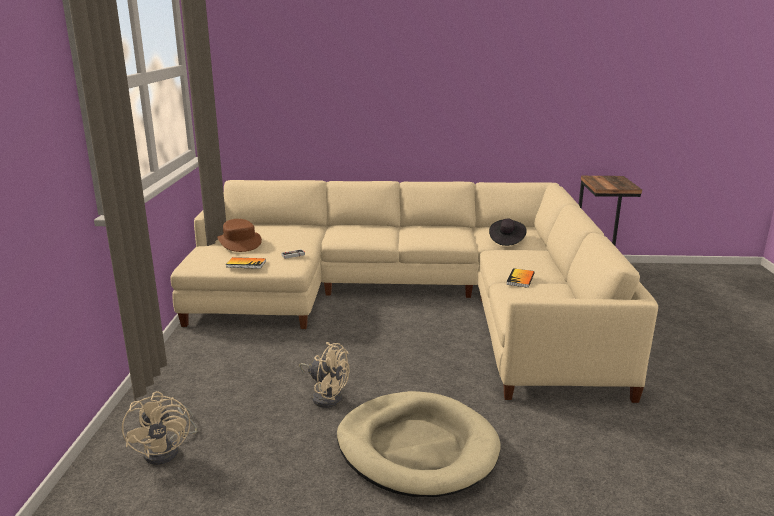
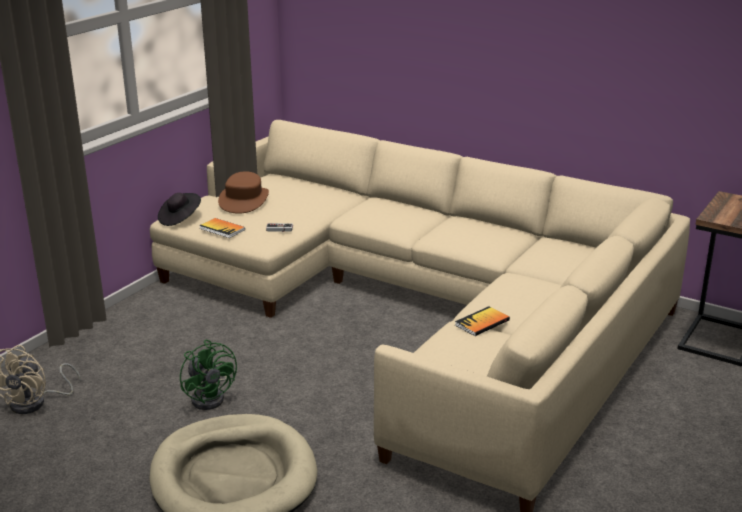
camera: 30 degrees right, 5 degrees up
beige fan [299,342,349,408] -> green fan [180,340,237,410]
black hat [489,219,527,246] -> black hat moved to [158,193,201,226]

